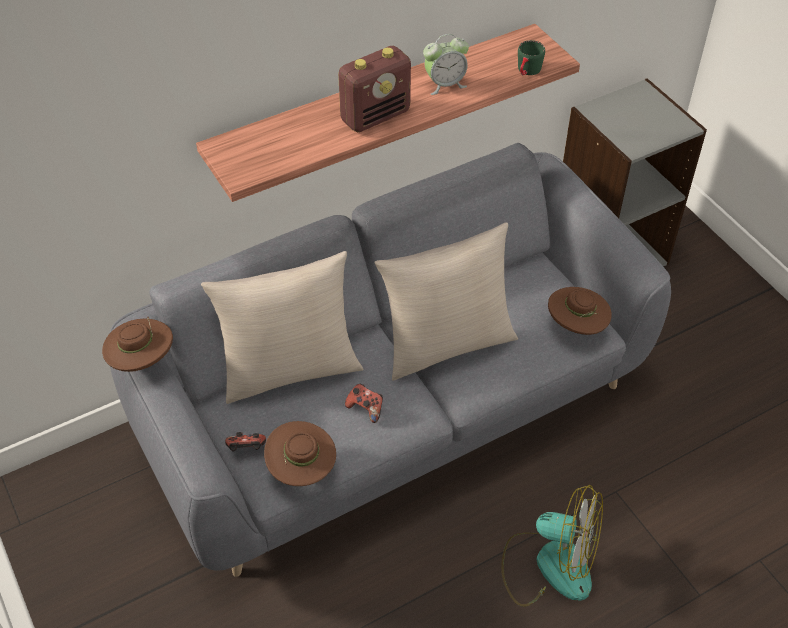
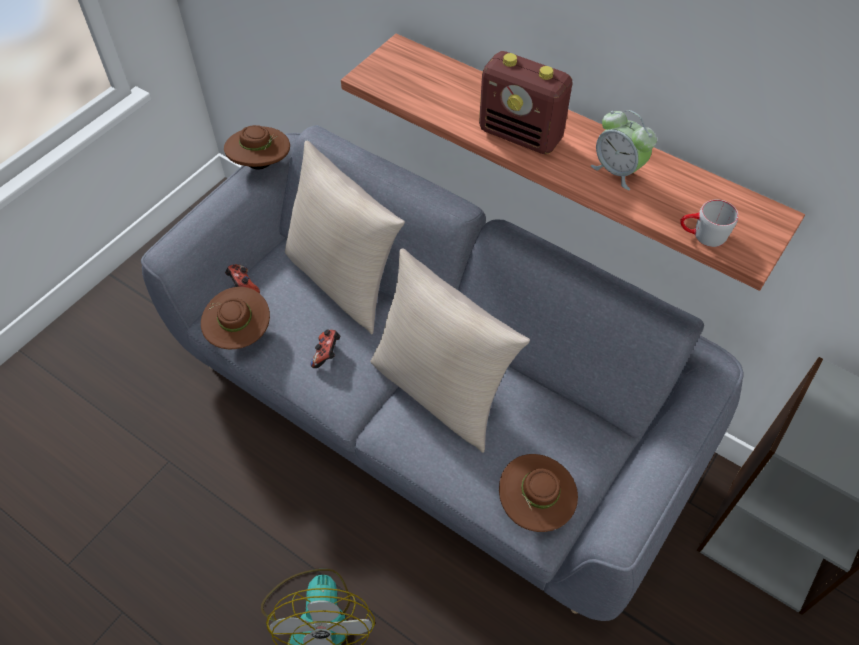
camera: 65 degrees right, 5 degrees up
green mug [518,40,545,75] -> grey mug [680,199,738,247]

